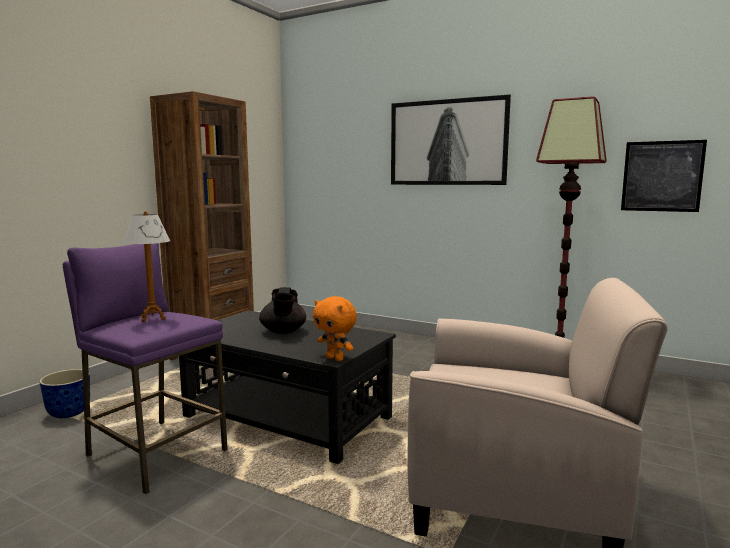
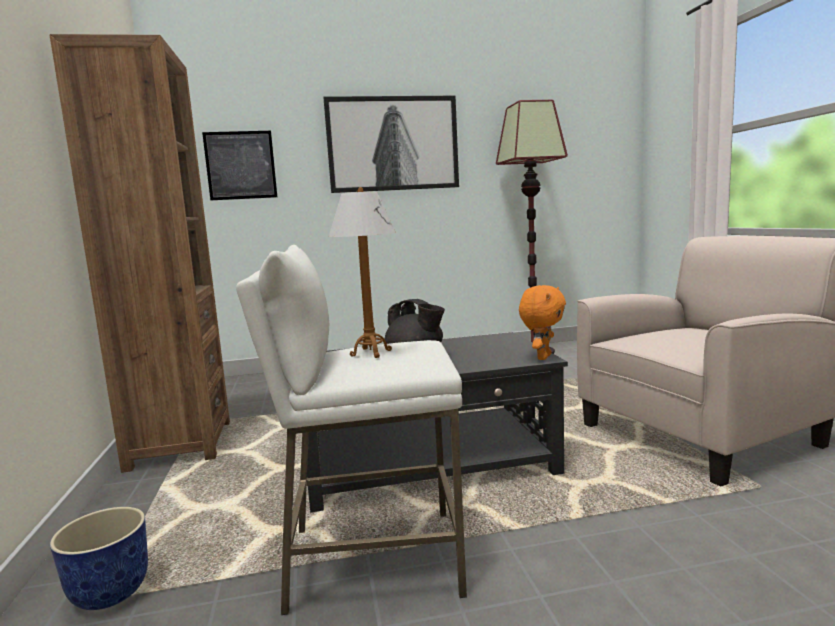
camera: 40 degrees left, 0 degrees up
purple stool [63,243,228,494] -> white stool [236,245,467,615]
orange plush toy [313,296,357,361] -> orange plush toy turned 60 degrees counterclockwise [519,285,566,360]
picture [621,140,707,212] -> picture moved to [202,131,277,200]

